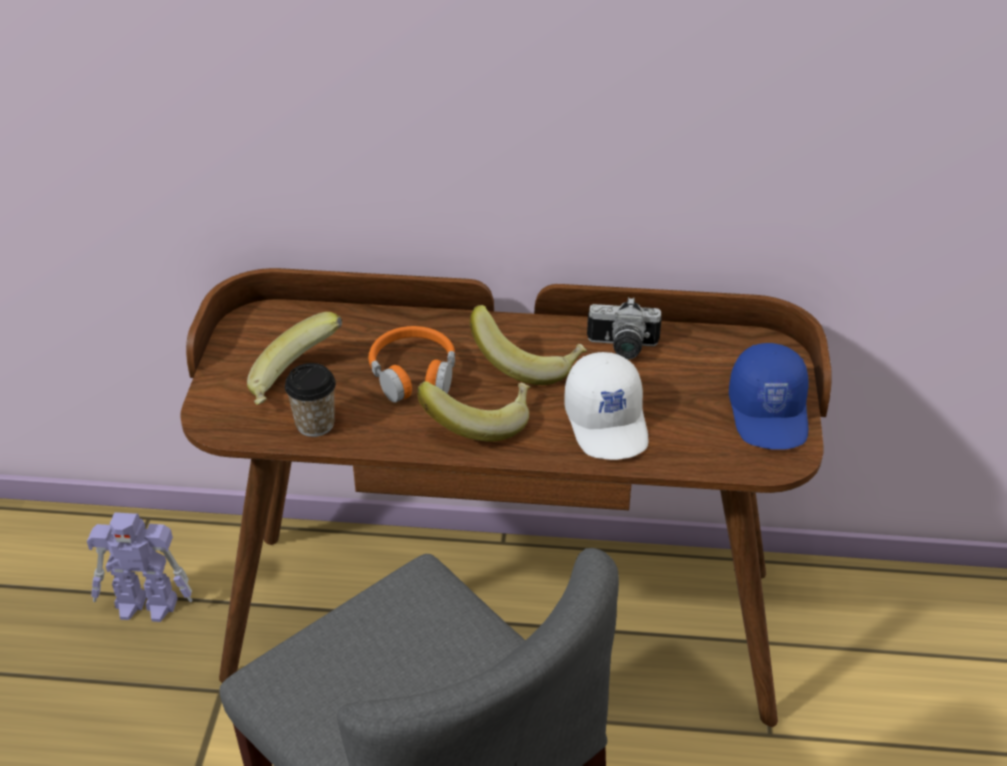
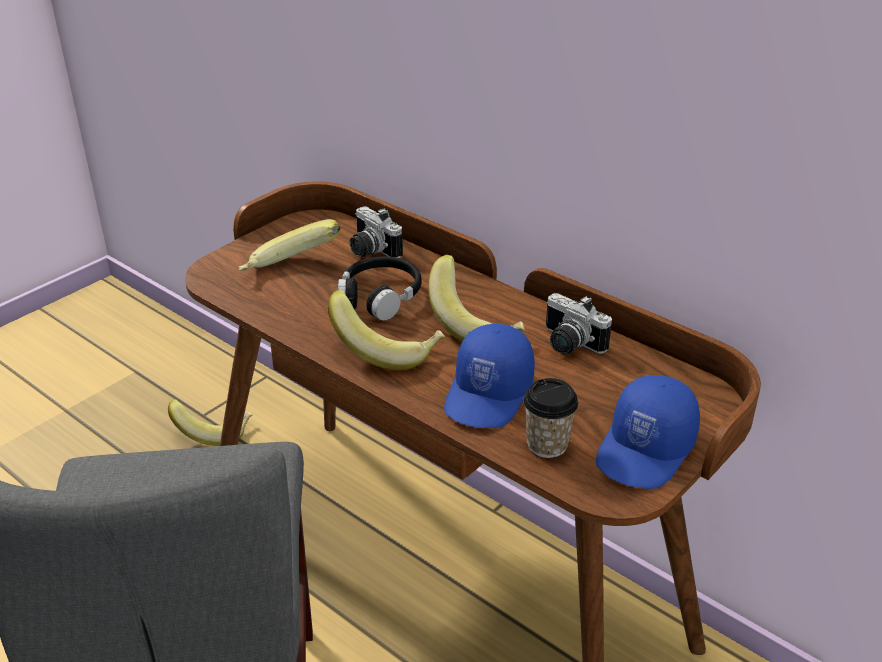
camera: 35 degrees right, 5 degrees down
toy robot [87,512,193,622] -> banana [168,399,253,446]
cup [285,363,336,437] -> cup moved to [523,378,578,458]
orange headphones [368,326,455,403] -> black headphones [338,256,422,321]
white cap [564,352,648,460] -> blue cap [444,324,535,428]
none -> camera [350,207,403,258]

